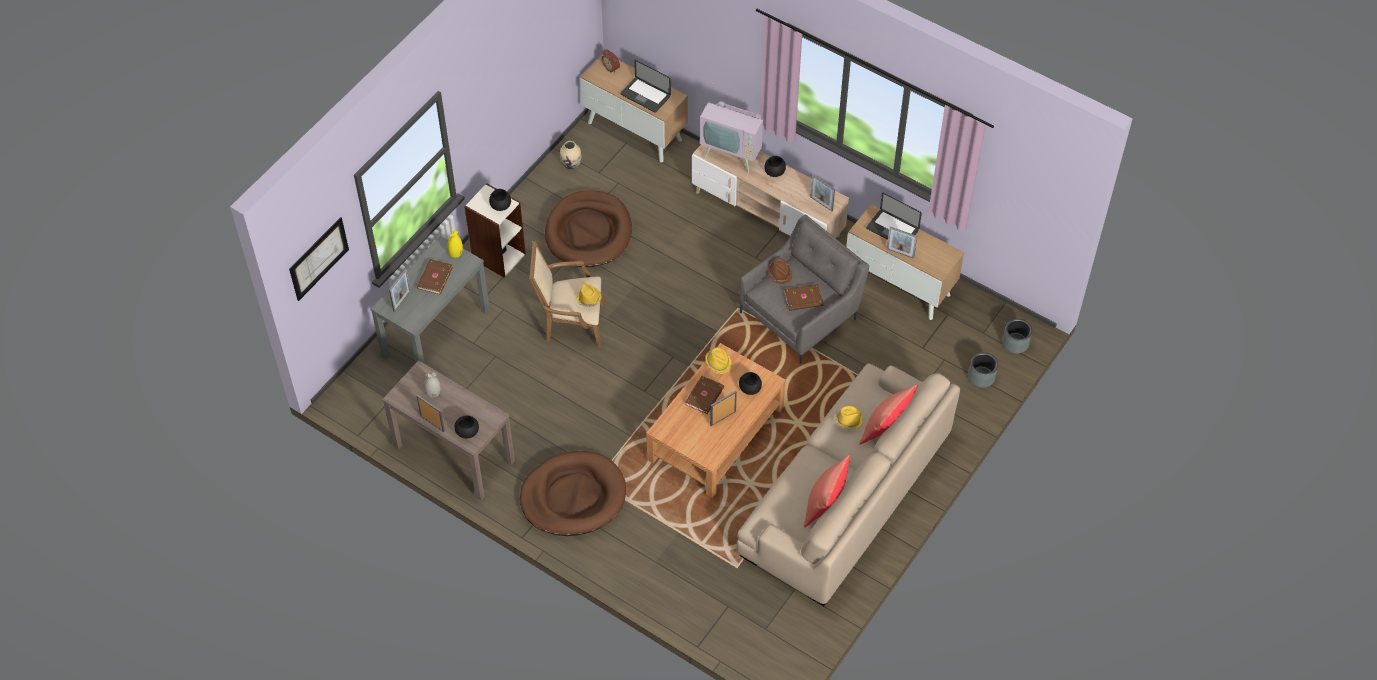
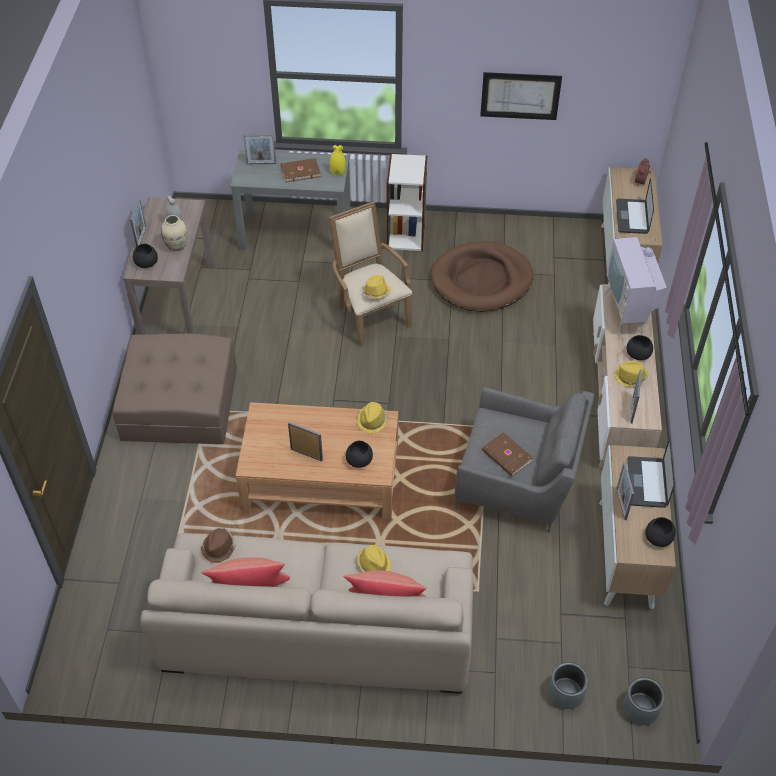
camera: 60 degrees right, 5 degrees down
picture [289,217,349,301] -> picture moved to [480,72,562,120]
black bowl [489,189,511,211] -> black bowl moved to [645,517,676,547]
brown dog bed [520,451,626,536] -> brown ottoman [113,334,237,444]
beige vase [560,141,582,170] -> beige vase moved to [161,215,188,251]
brown book [685,376,724,414] -> none
brown hat [767,258,792,285] -> brown hat moved to [201,528,236,563]
none -> yellow hat [614,361,648,387]

